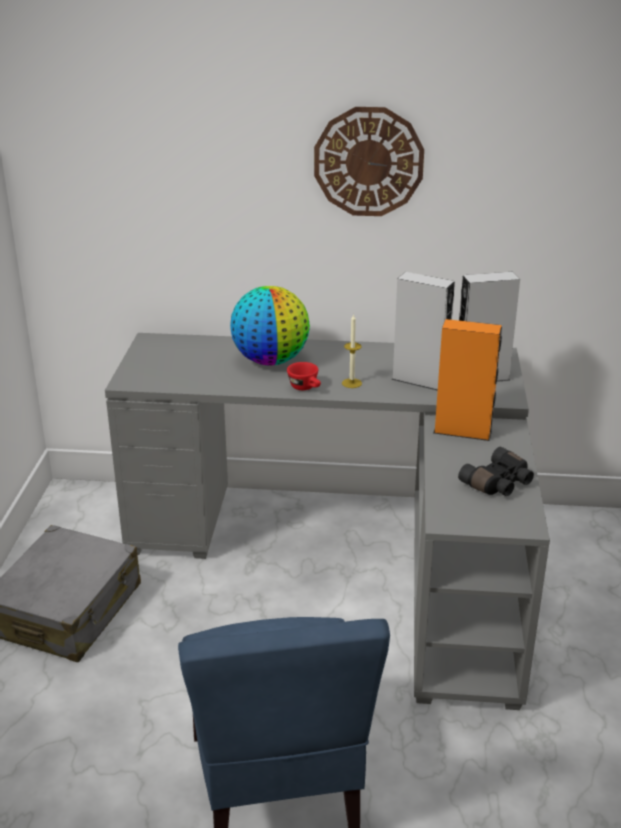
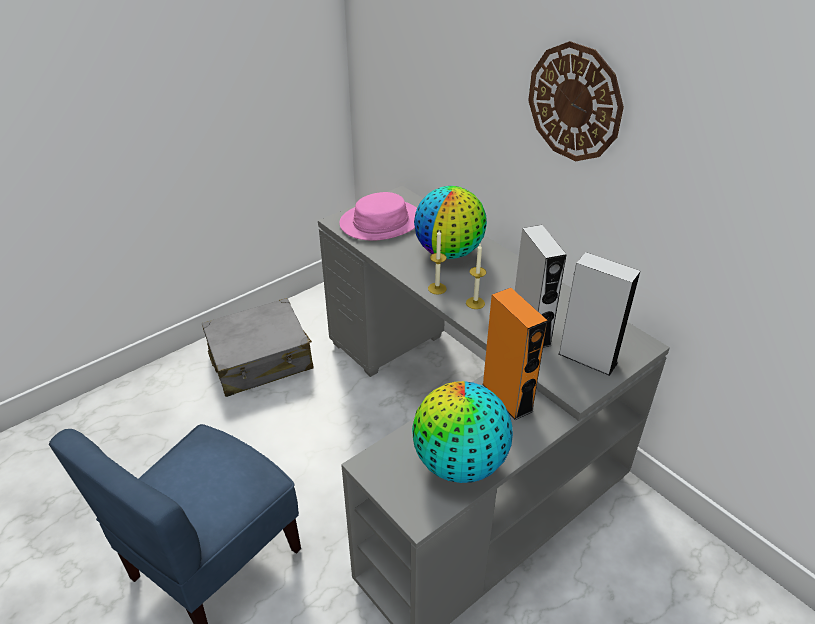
camera: 45 degrees right, 10 degrees up
red cup [287,362,321,390] -> candle [428,230,447,295]
black binoculars [458,447,534,496] -> globe [412,381,513,483]
none -> pink hat [339,192,417,241]

